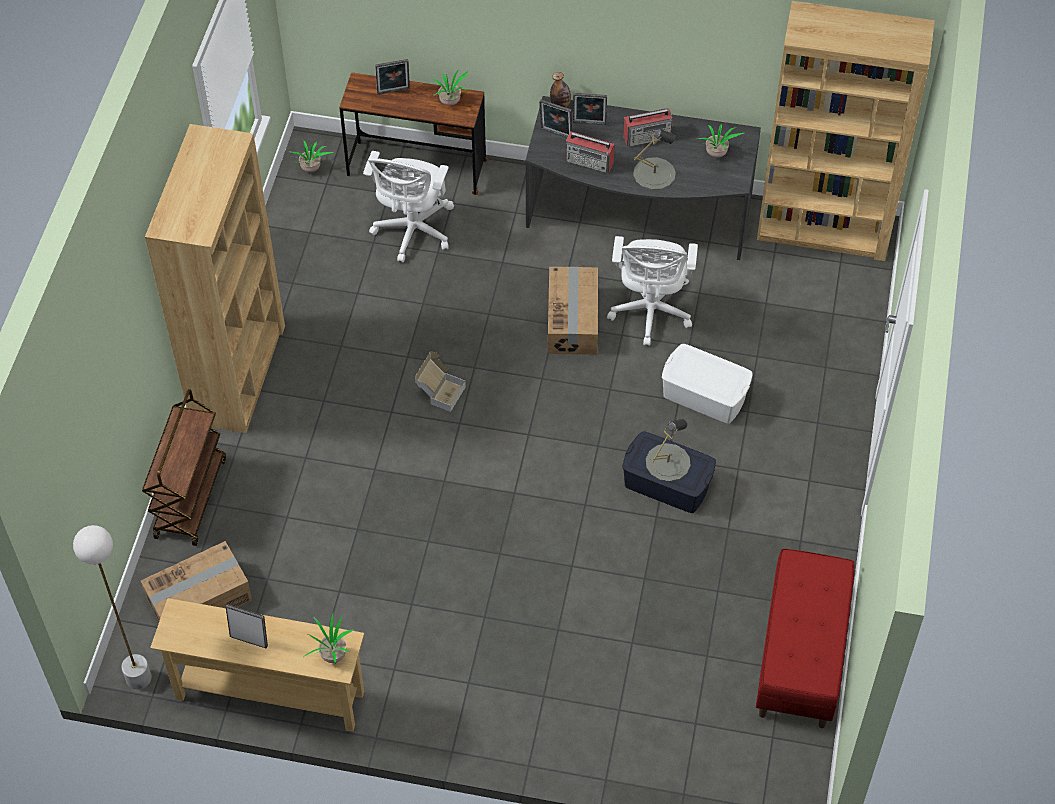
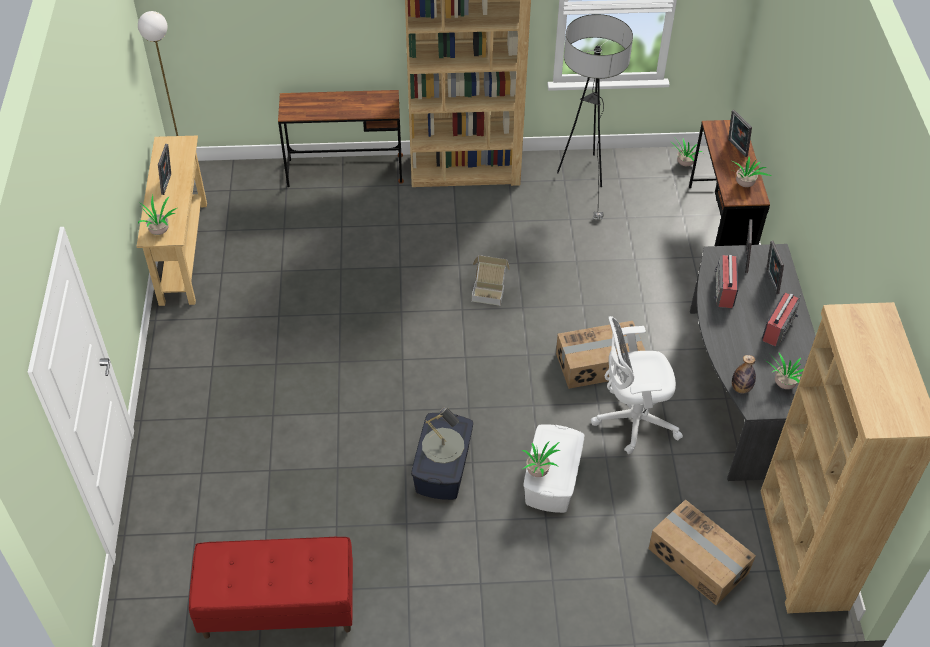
camera: 75 degrees right, 5 degrees down
cardboard box [141,541,252,621] -> cardboard box moved to [648,499,756,606]
brown cart [142,389,226,546] -> brown desk [278,90,404,187]
white office chair [363,151,454,262] -> none
bottle [550,72,571,107] -> bottle moved to [732,355,756,393]
radio [623,108,673,147] -> radio turned 120 degrees counterclockwise [762,293,801,347]
grey table lamp [633,129,676,190] -> none
none -> potted plant [521,441,560,477]
none -> floor lamp [557,14,633,220]

